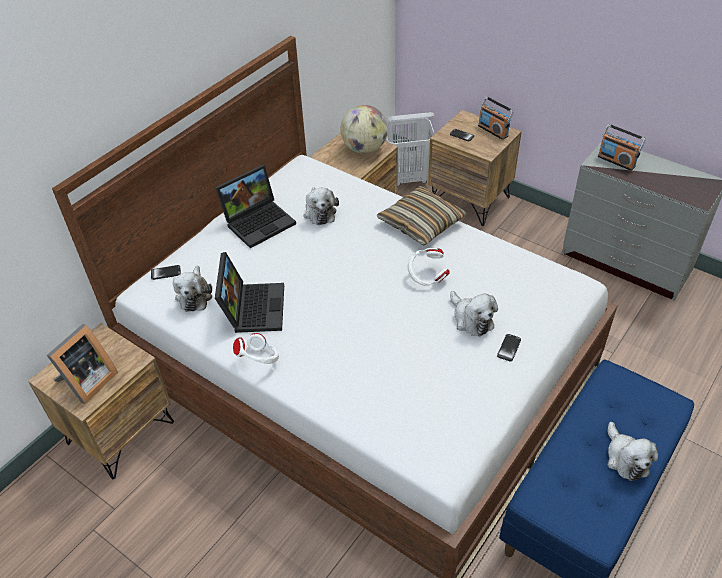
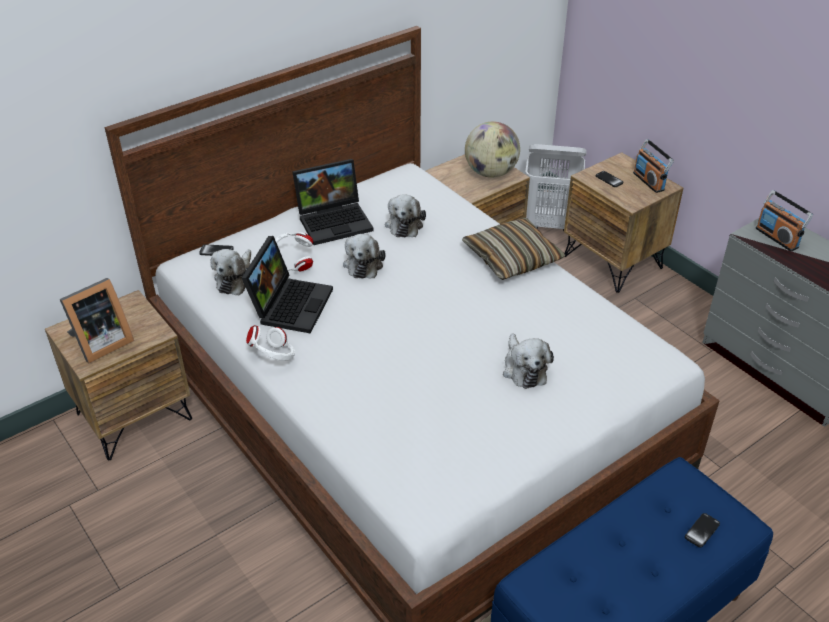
camera: 15 degrees right, 5 degrees down
white headphones [408,248,450,285] -> white headphones moved to [275,232,313,271]
phone [497,334,521,361] -> phone moved to [685,513,720,548]
plush toy [607,422,658,481] -> plush toy moved to [343,234,386,279]

